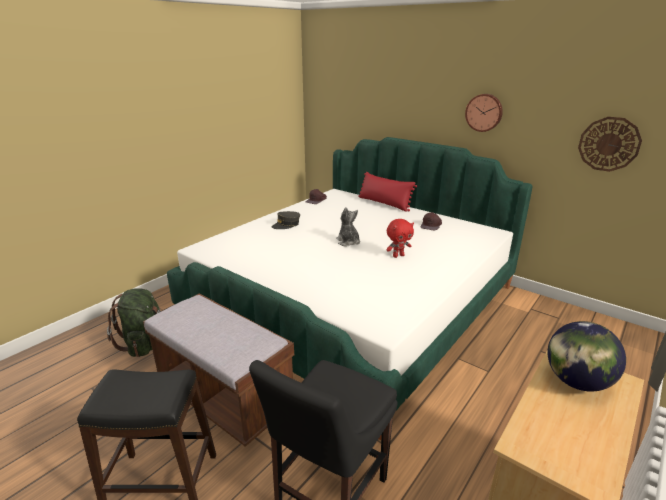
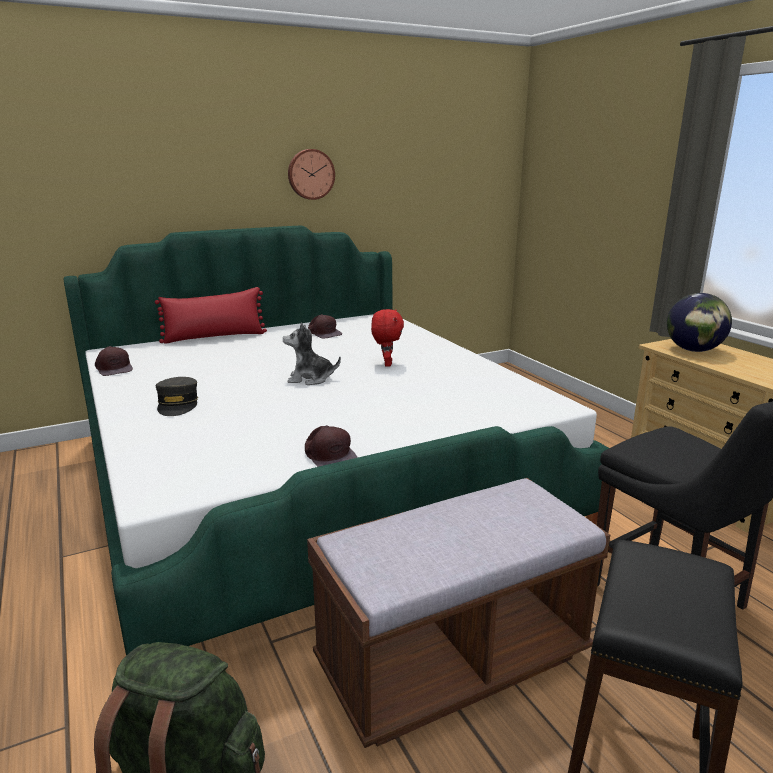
camera: 65 degrees left, 5 degrees down
wall clock [578,117,642,172] -> none
none -> brown cap [305,425,358,467]

